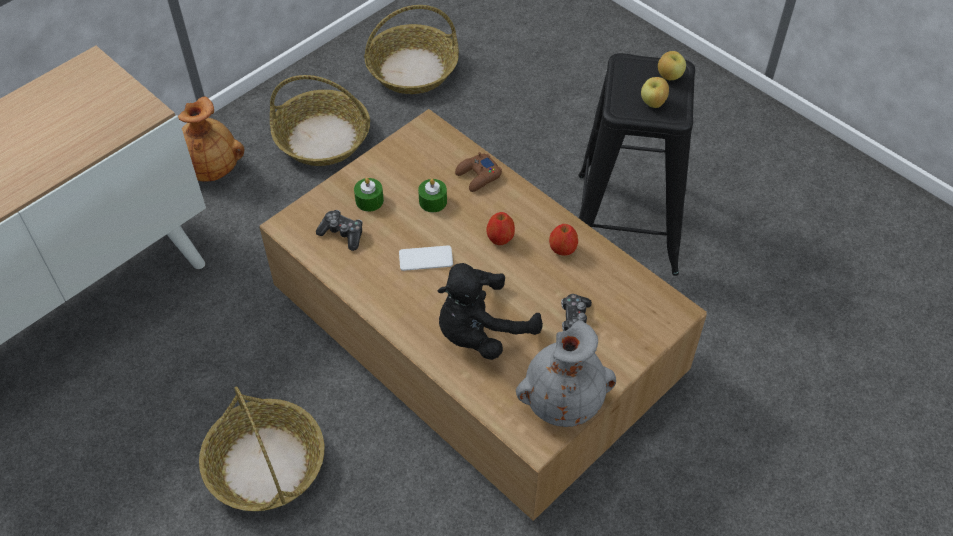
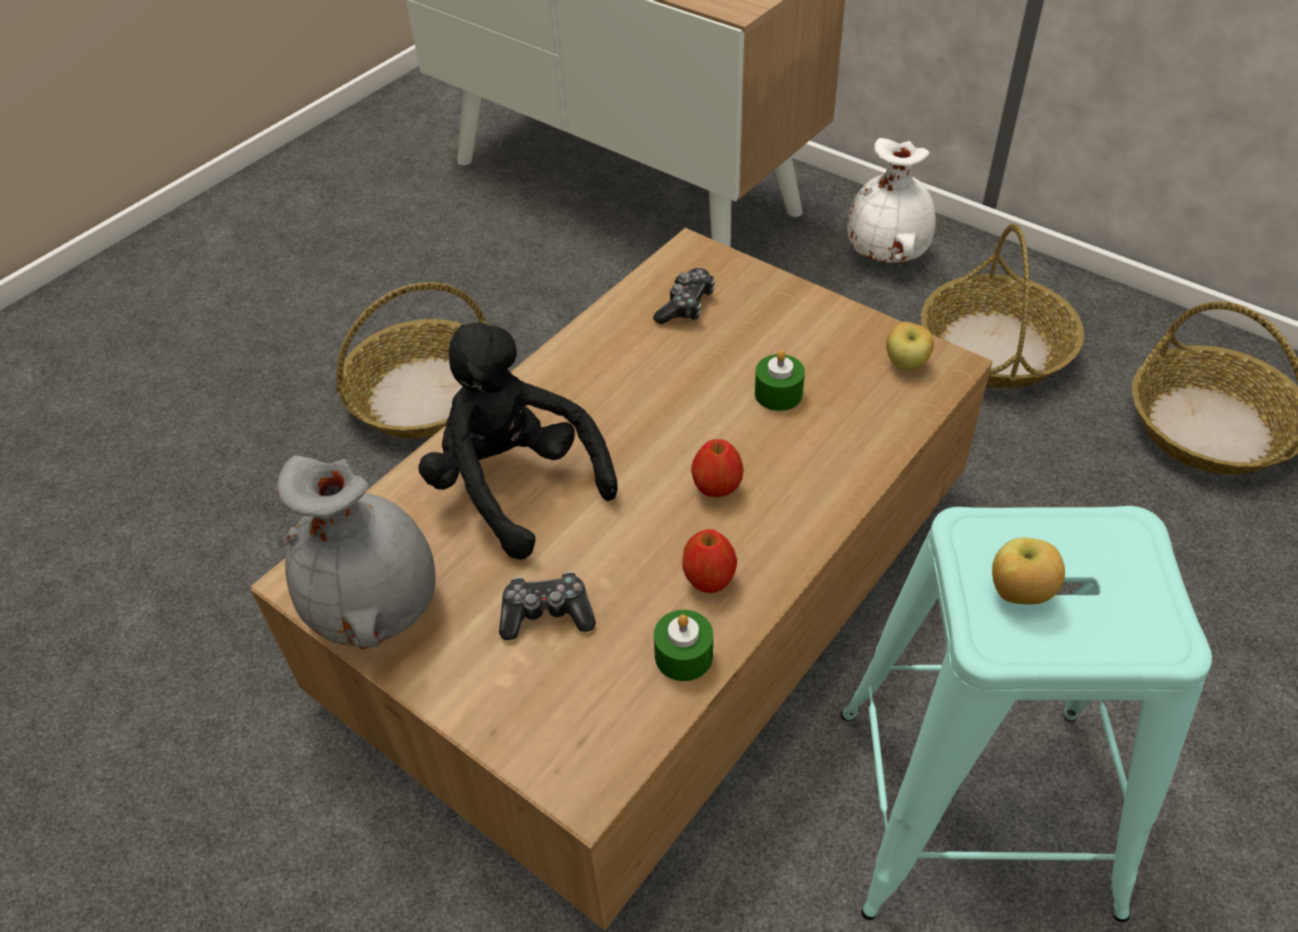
camera: 85 degrees right, 5 degrees down
brown vase [178,96,244,182] -> white vase [847,138,936,263]
green candle [354,178,384,212] -> green candle moved to [654,610,713,681]
phone [399,245,453,271] -> none
brown game controller [455,152,502,192] -> none
black stool [578,53,695,276] -> turquoise stool [841,506,1212,922]
apple [658,51,686,80] -> apple moved to [886,322,934,371]

